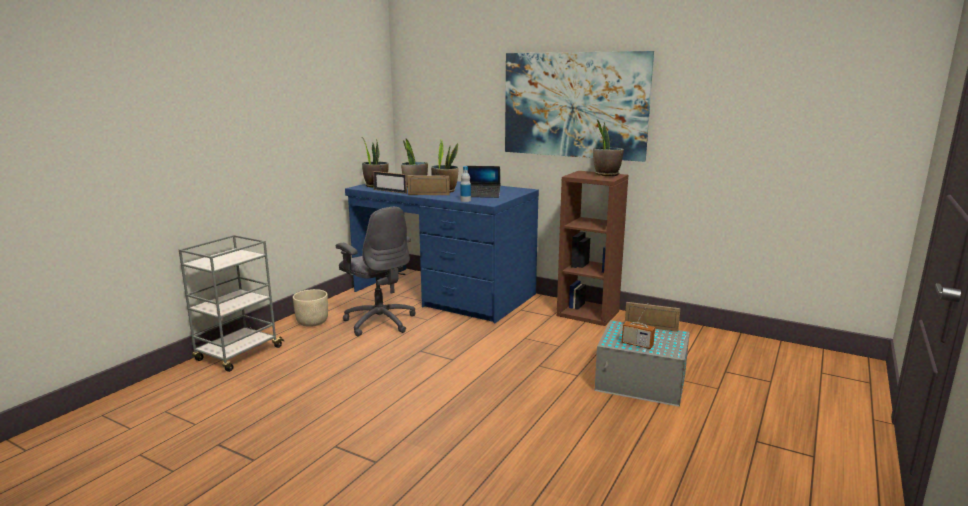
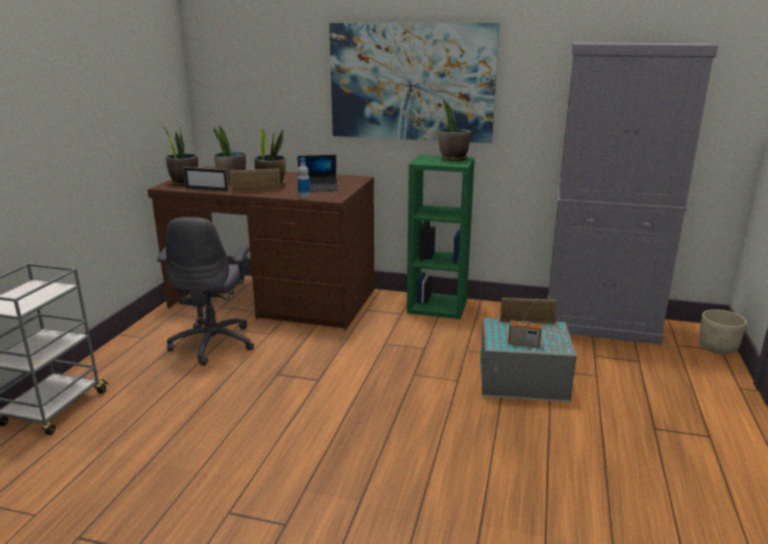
camera: 15 degrees left, 5 degrees up
beige planter [293,289,328,327] -> beige planter moved to [699,309,747,355]
grey office chair [336,207,416,337] -> grey office chair turned 60 degrees clockwise [157,217,254,366]
blue desk [345,181,539,323] -> brown desk [147,166,374,330]
brown bookcase [557,171,628,326] -> green bookcase [407,155,475,319]
none -> grey cabinet [548,42,718,345]

